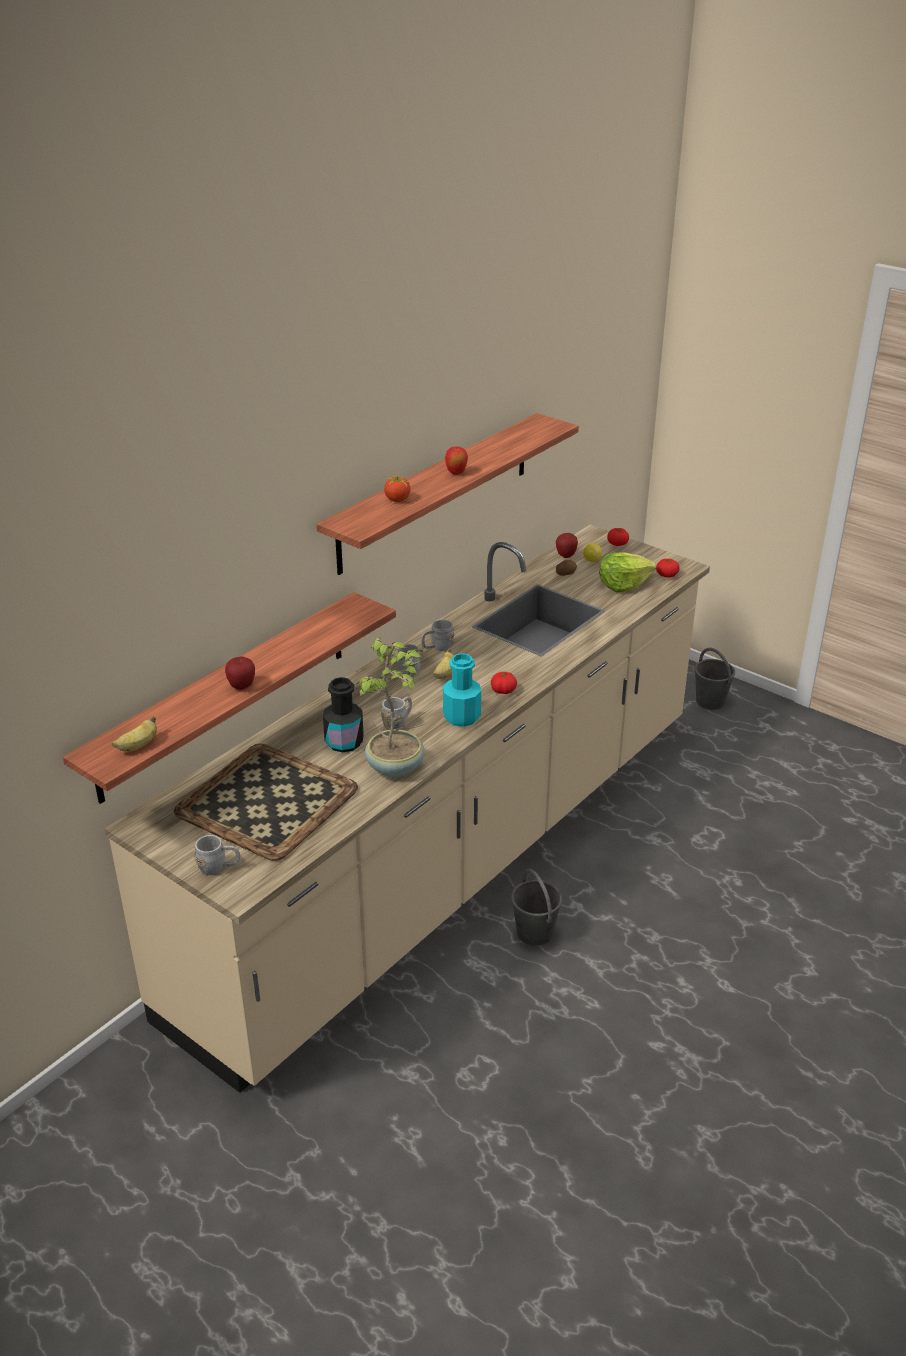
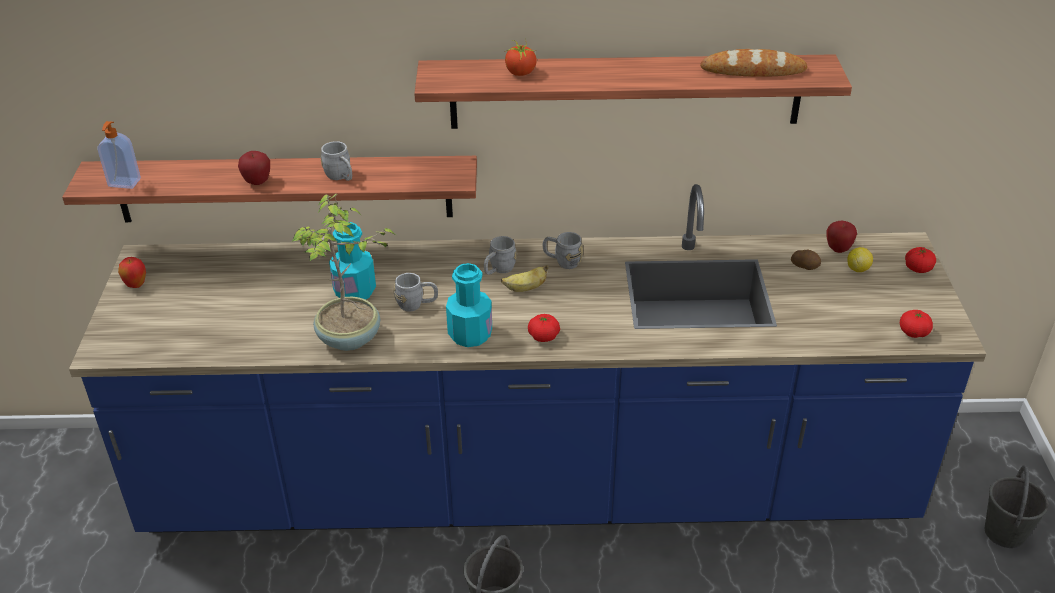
camera: 50 degrees right, 5 degrees up
beige counter [104,525,710,1093] -> blue counter [69,184,986,533]
banana [112,716,157,752] -> soap dispenser [98,121,141,189]
tray [174,744,358,861] -> none
grey mug [194,835,240,875] -> grey mug moved to [321,141,352,181]
black bottle [323,677,364,752] -> turquoise bottle [329,222,376,300]
apple [445,446,468,475] -> apple moved to [118,257,146,288]
lettuce [599,553,656,592] -> none
none -> bread [700,49,807,77]

